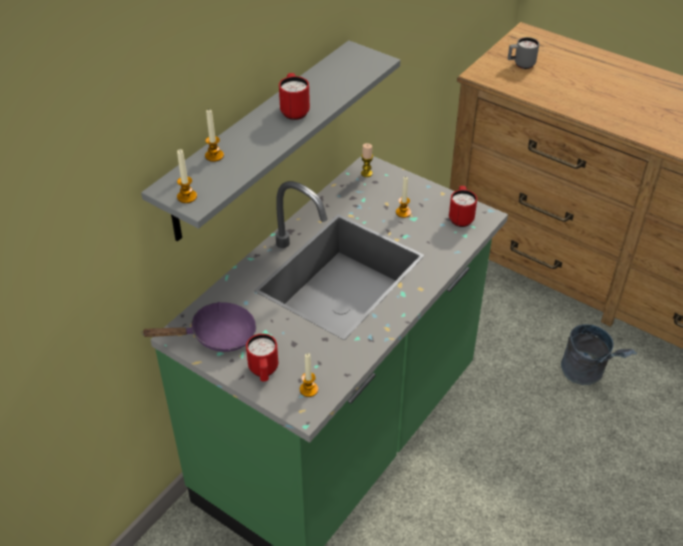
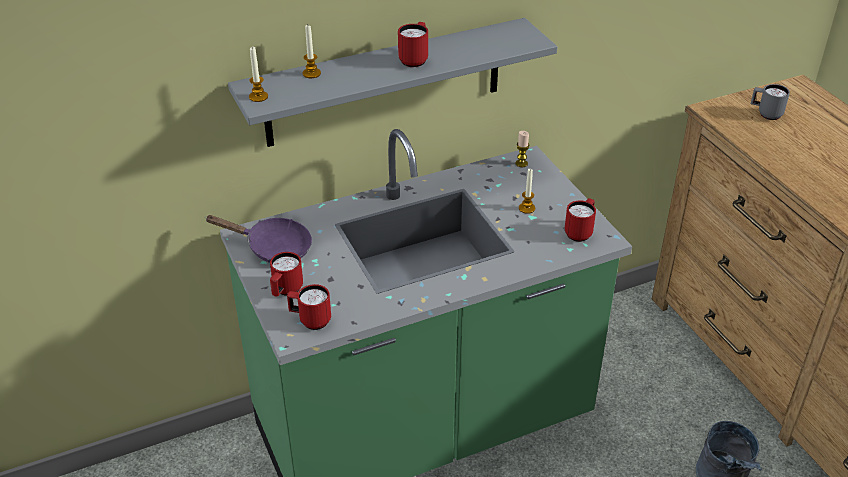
camera: 30 degrees right, 5 degrees down
candle [300,353,318,397] -> red mug [287,284,331,330]

